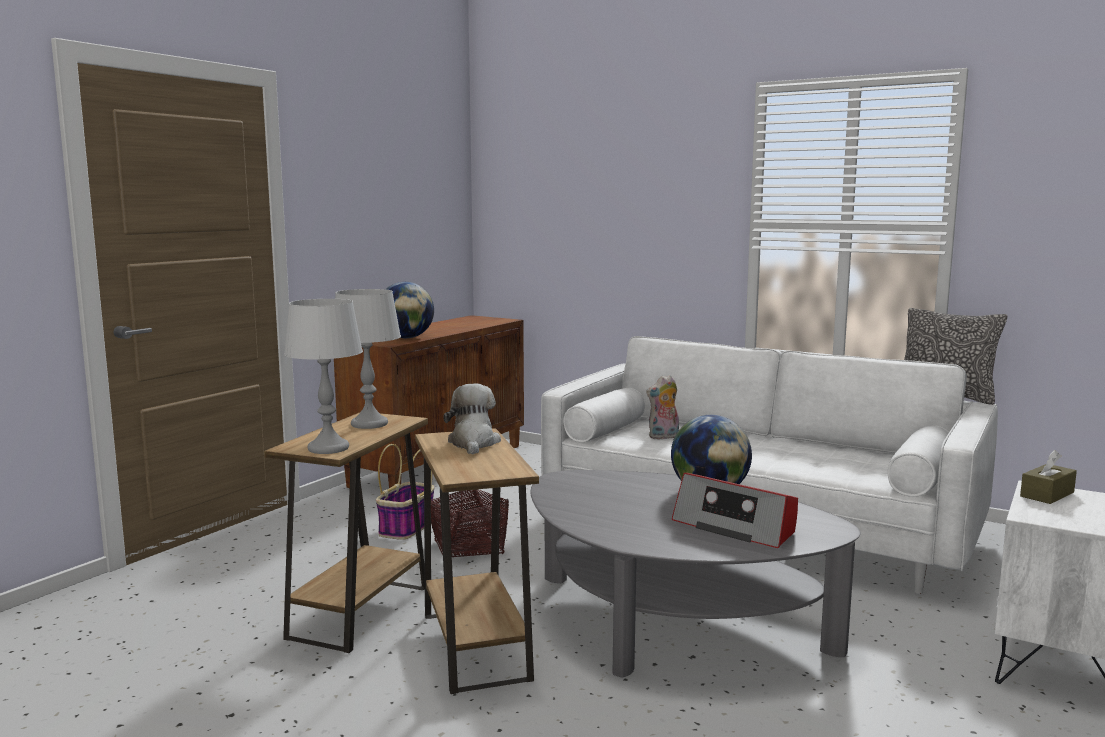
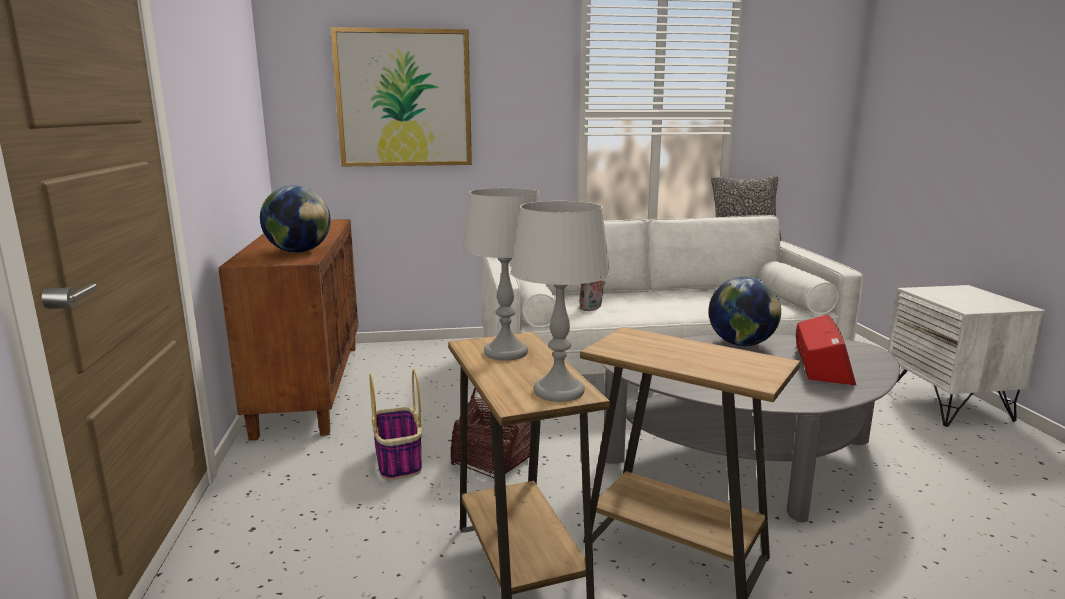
camera: 40 degrees left, 5 degrees up
plush toy [443,383,501,455] -> none
radio [672,473,798,548] -> radio turned 75 degrees counterclockwise [796,314,856,386]
brown tissue box [1020,450,1077,504] -> none
none -> picture [331,27,472,166]

